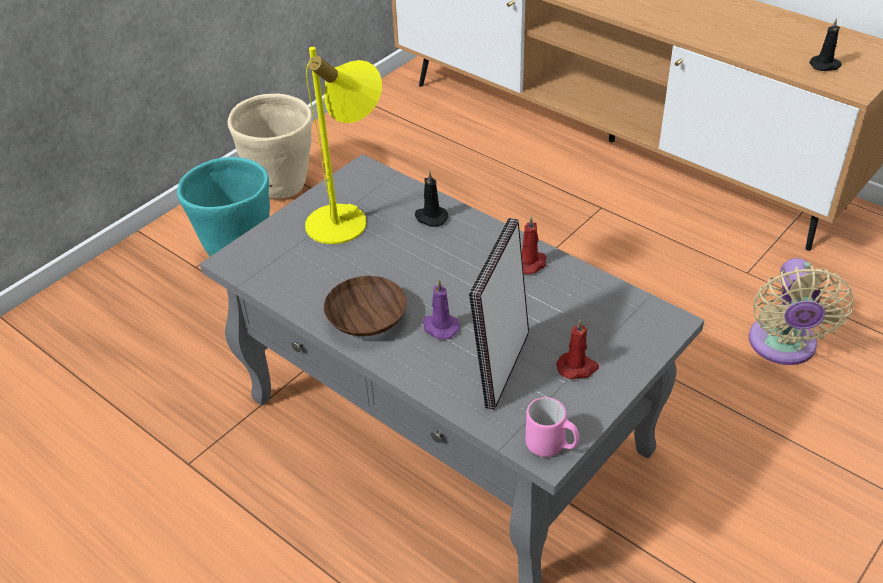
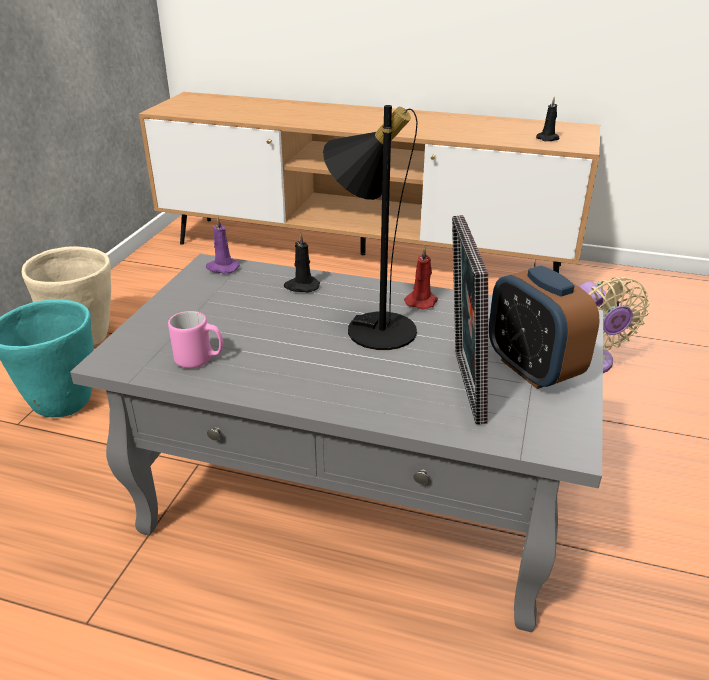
camera: 25 degrees left, 10 degrees down
yellow table lamp [305,47,382,244] -> none
brown bowl [324,276,407,336] -> none
purple candle [423,280,460,340] -> purple candle moved to [206,215,240,274]
pink mug [525,397,579,457] -> pink mug moved to [168,311,223,368]
red candle [557,319,599,379] -> alarm clock [489,266,600,389]
none -> black table lamp [323,105,418,350]

